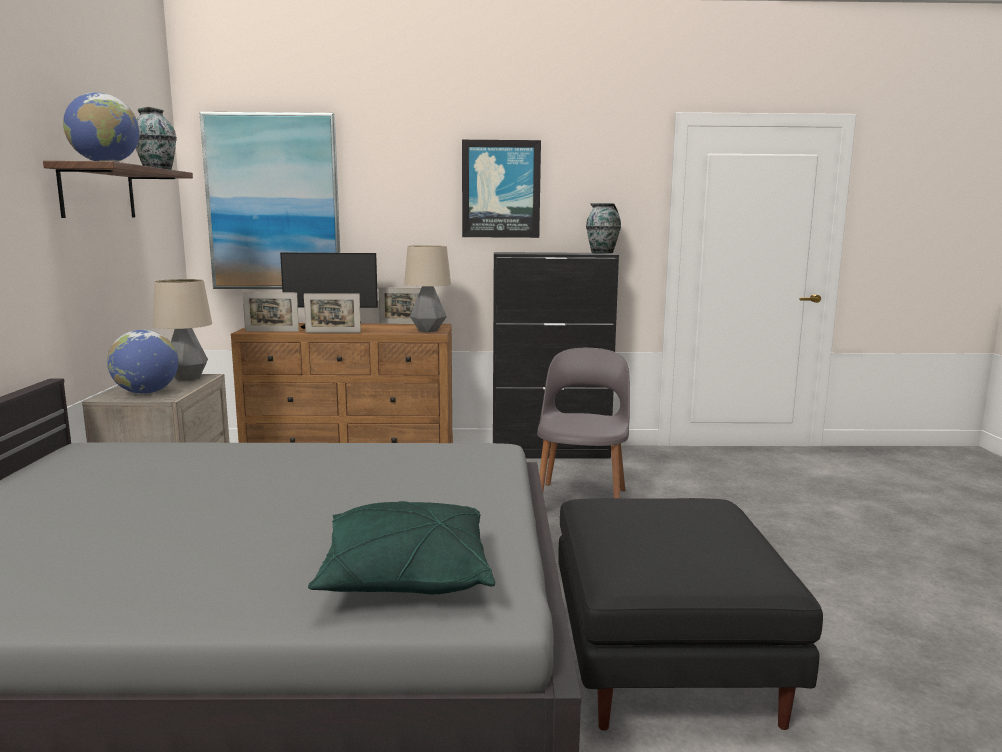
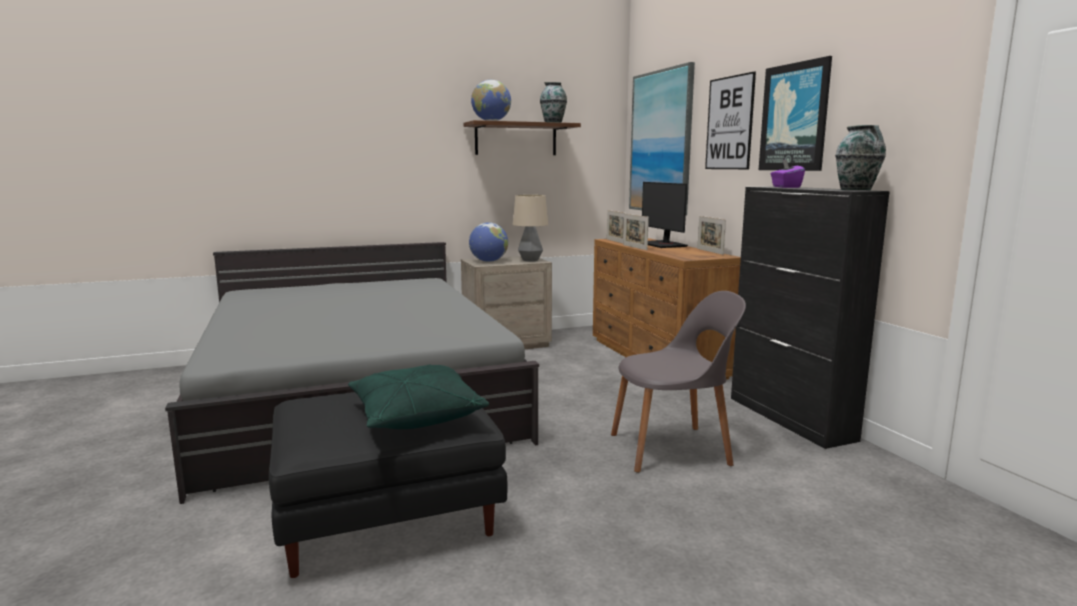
camera: 70 degrees right, 0 degrees up
green pillow [308,501,495,594] -> green pillow moved to [348,364,489,429]
table lamp [404,245,451,332] -> none
none -> picture [705,72,756,169]
none -> purple tissue box [771,159,805,188]

